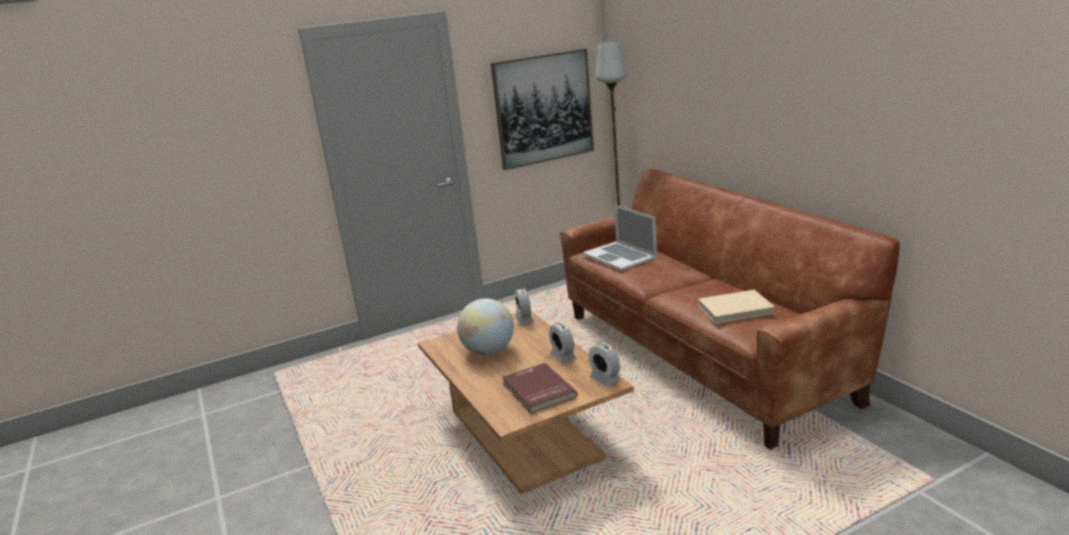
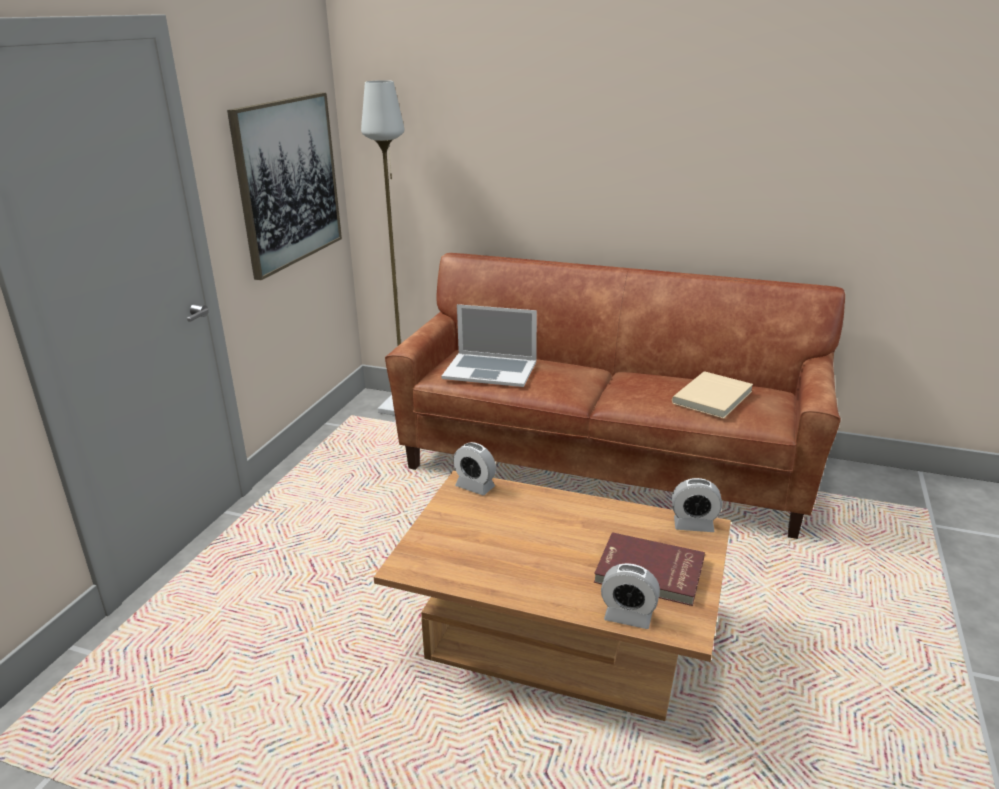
camera: 45 degrees left, 5 degrees up
globe [457,298,514,355] -> none
alarm clock [549,323,577,364] -> alarm clock moved to [601,563,660,629]

